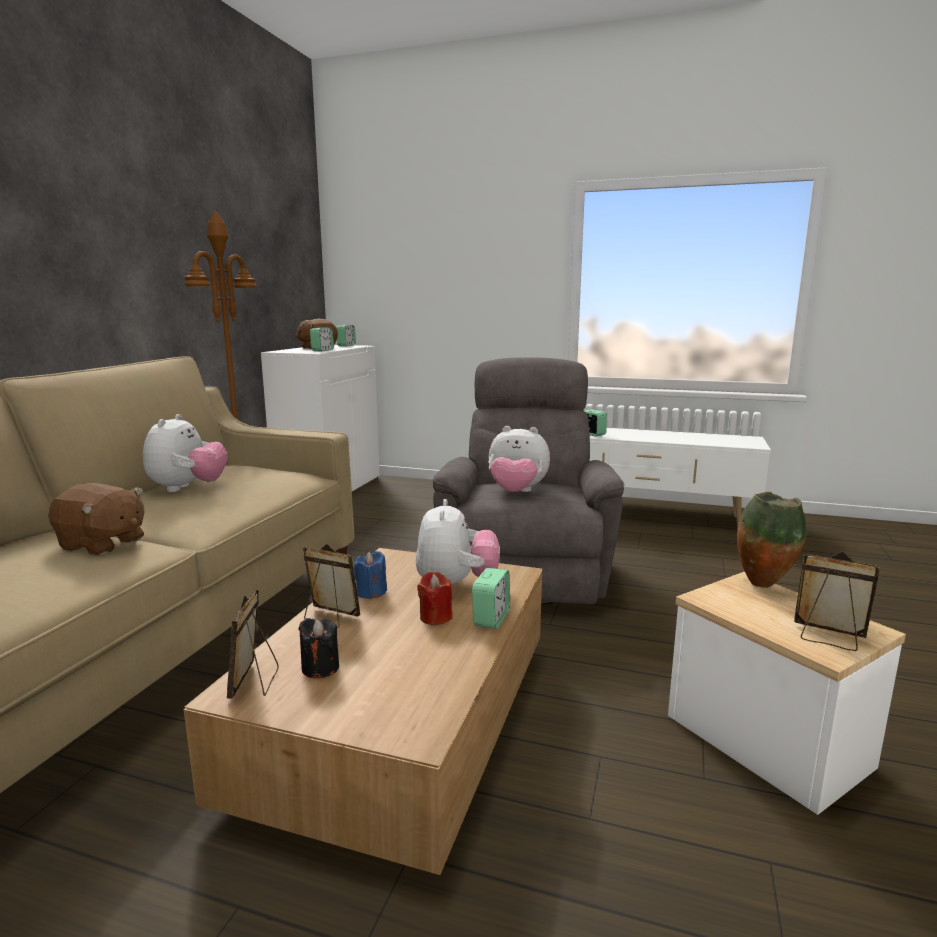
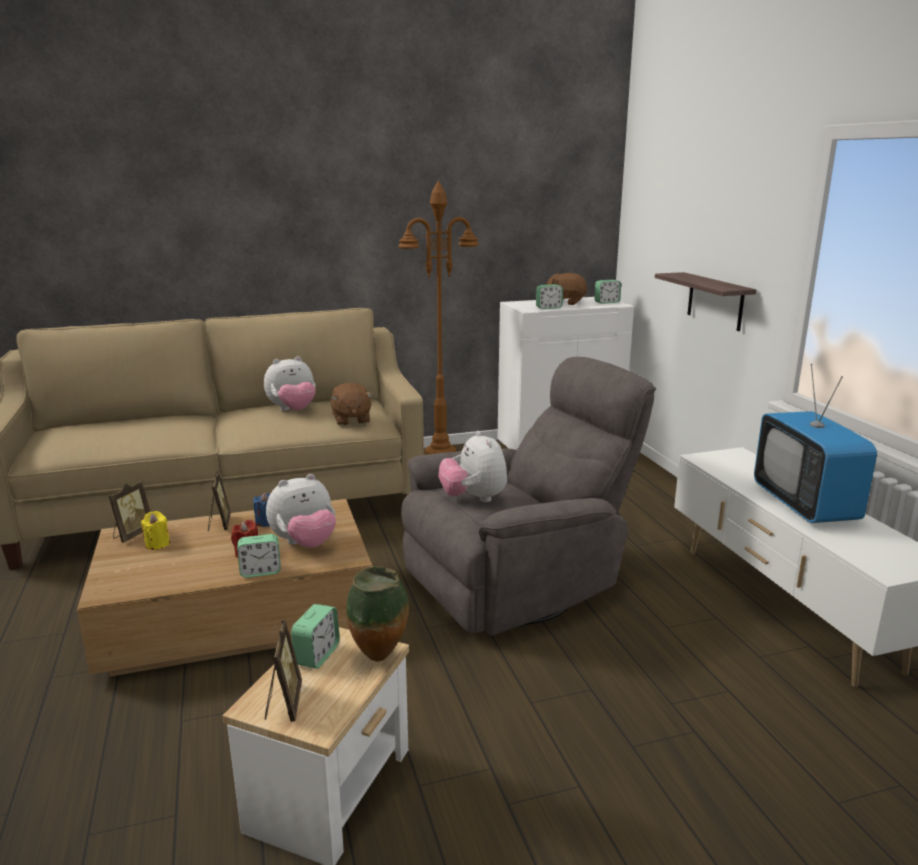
camera: 55 degrees right, 5 degrees up
brown plush toy [48,483,144,555] -> brown plush toy moved to [331,383,373,426]
picture frame [227,590,279,699] -> picture frame turned 150 degrees clockwise [109,481,150,543]
black candle [298,618,339,678] -> yellow candle [141,511,170,550]
alarm clock [585,409,607,437] -> alarm clock moved to [291,604,340,669]
none -> shelf [655,272,756,331]
none -> television [754,364,877,523]

